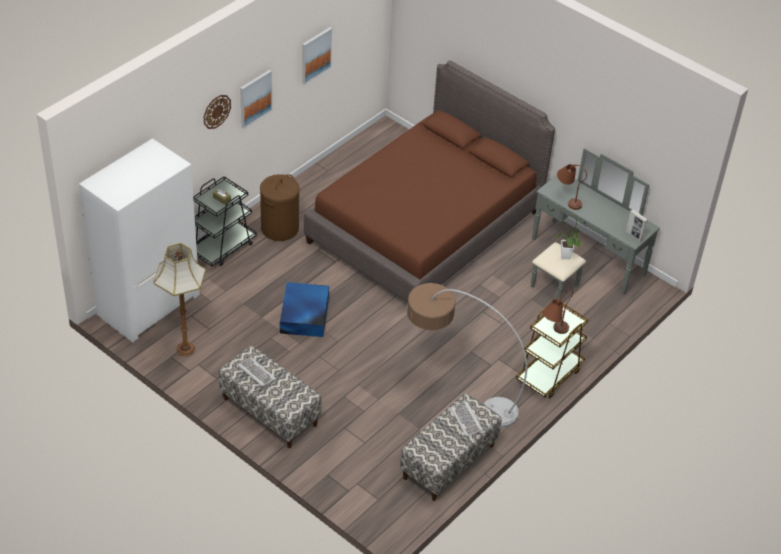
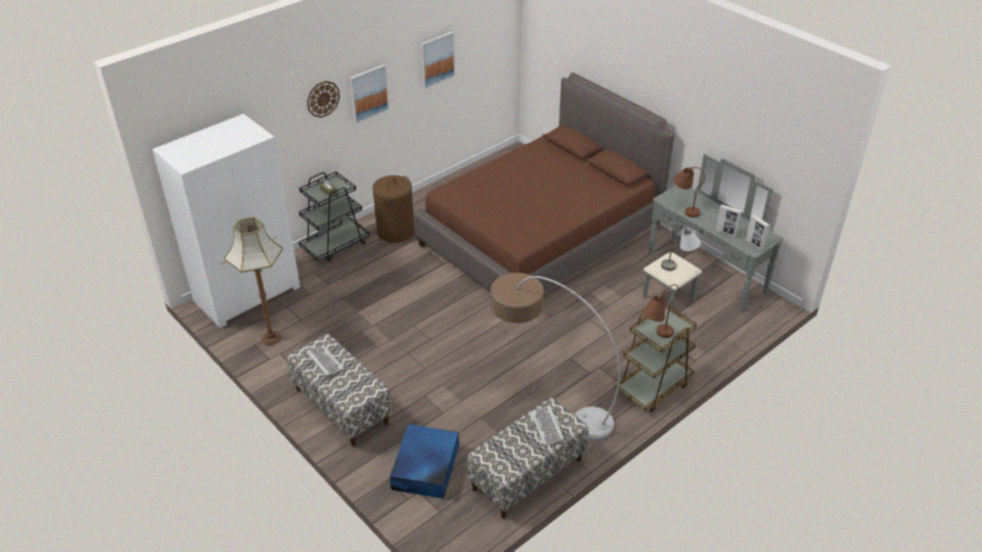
camera: 10 degrees right, 5 degrees down
blue storage box [280,282,329,337] -> blue storage box moved to [390,424,459,499]
potted plant [553,215,581,259] -> grey table lamp [661,222,701,271]
none -> picture frame [716,205,742,237]

